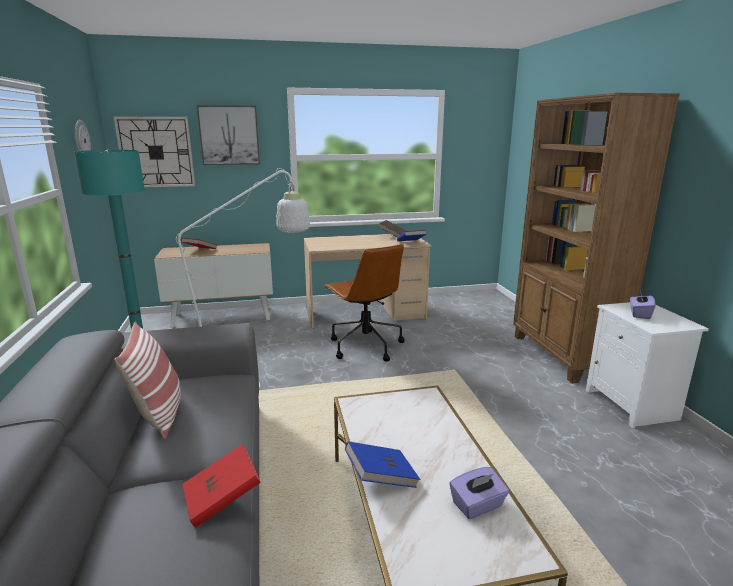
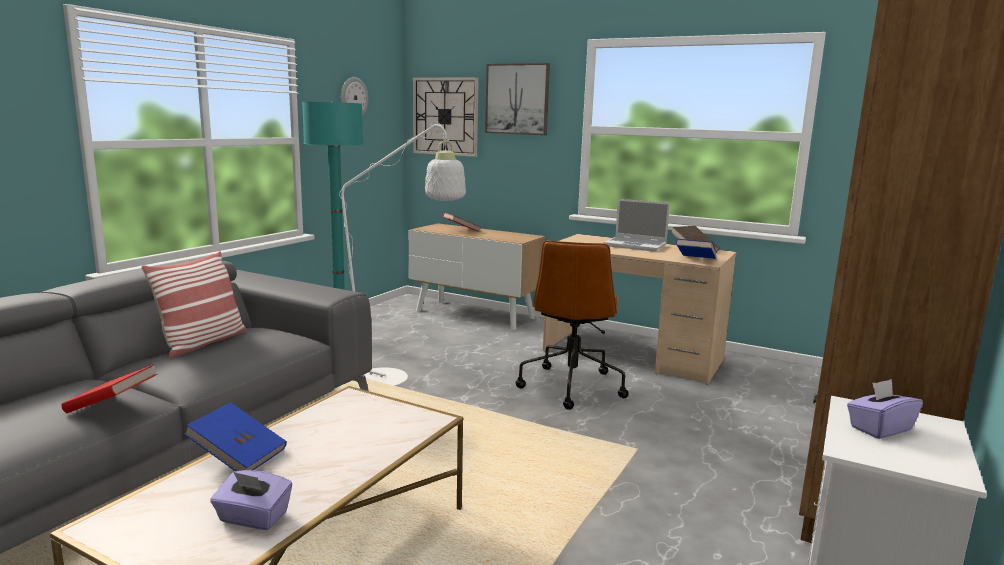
camera: 40 degrees right, 5 degrees down
none -> laptop [604,199,670,252]

